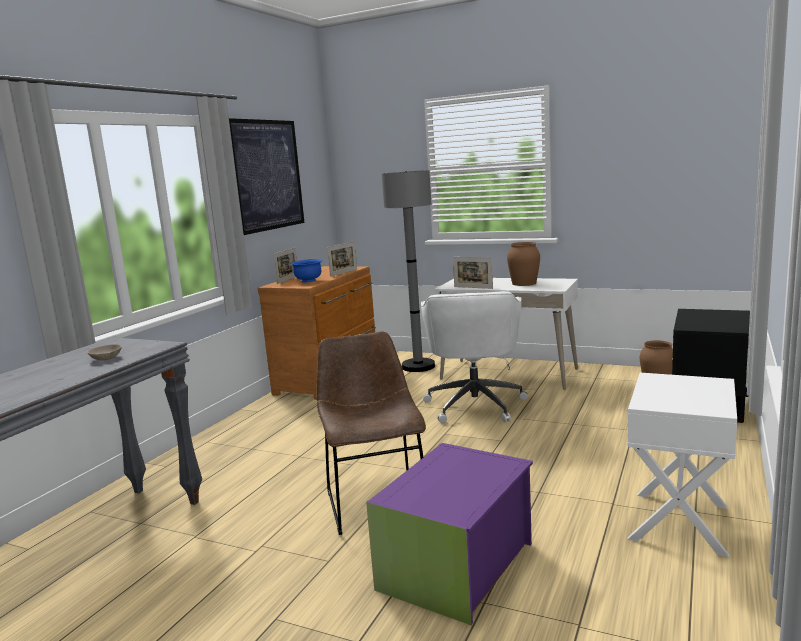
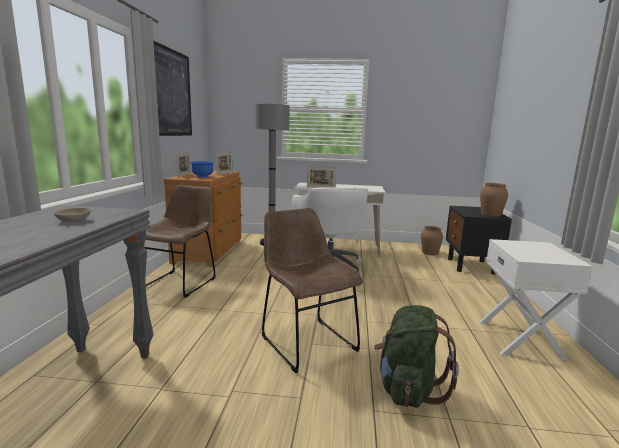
camera: 20 degrees left, 0 degrees up
purple storage box [366,443,533,625] -> green backpack [374,305,459,408]
brown vase [507,242,540,286] -> brown vase moved to [480,183,508,217]
none -> brown chair [145,185,216,298]

